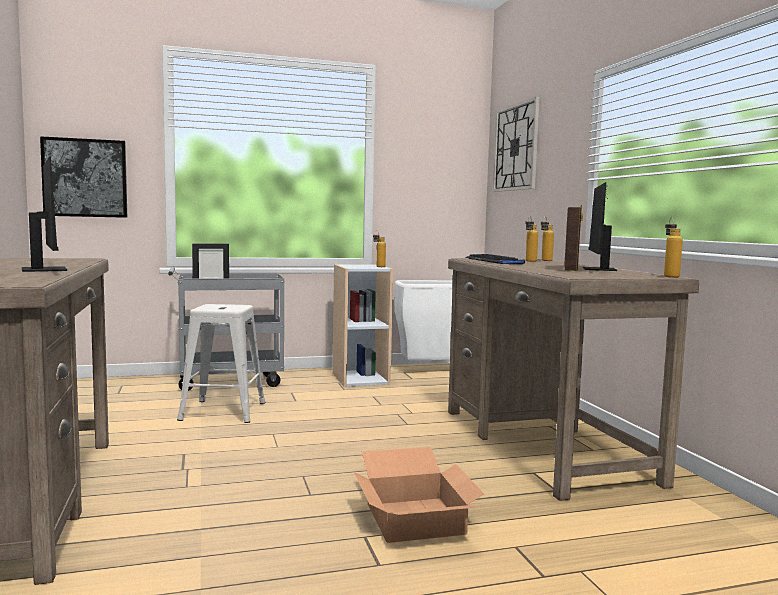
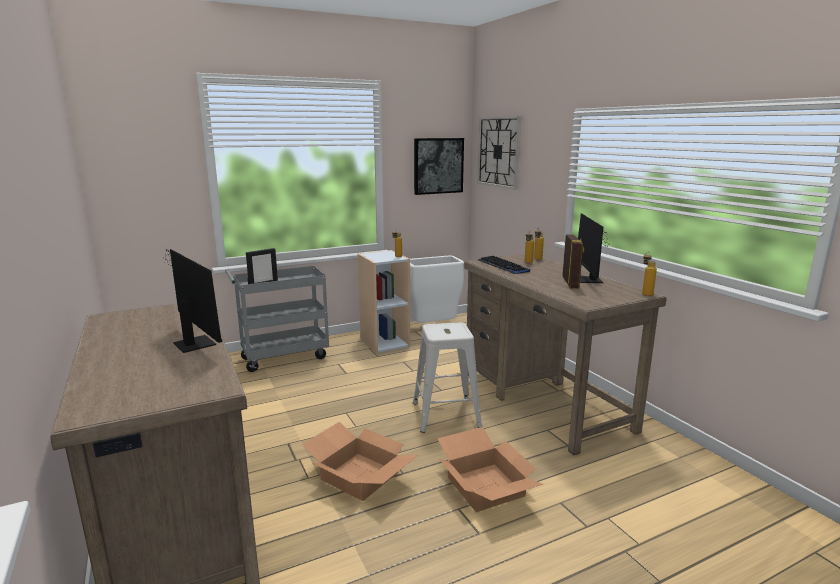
camera: 10 degrees left, 10 degrees up
picture [40,136,127,218] -> picture moved to [414,138,464,195]
white stool [177,304,265,423] -> white stool moved to [413,323,482,433]
none -> cardboard box [301,422,418,501]

